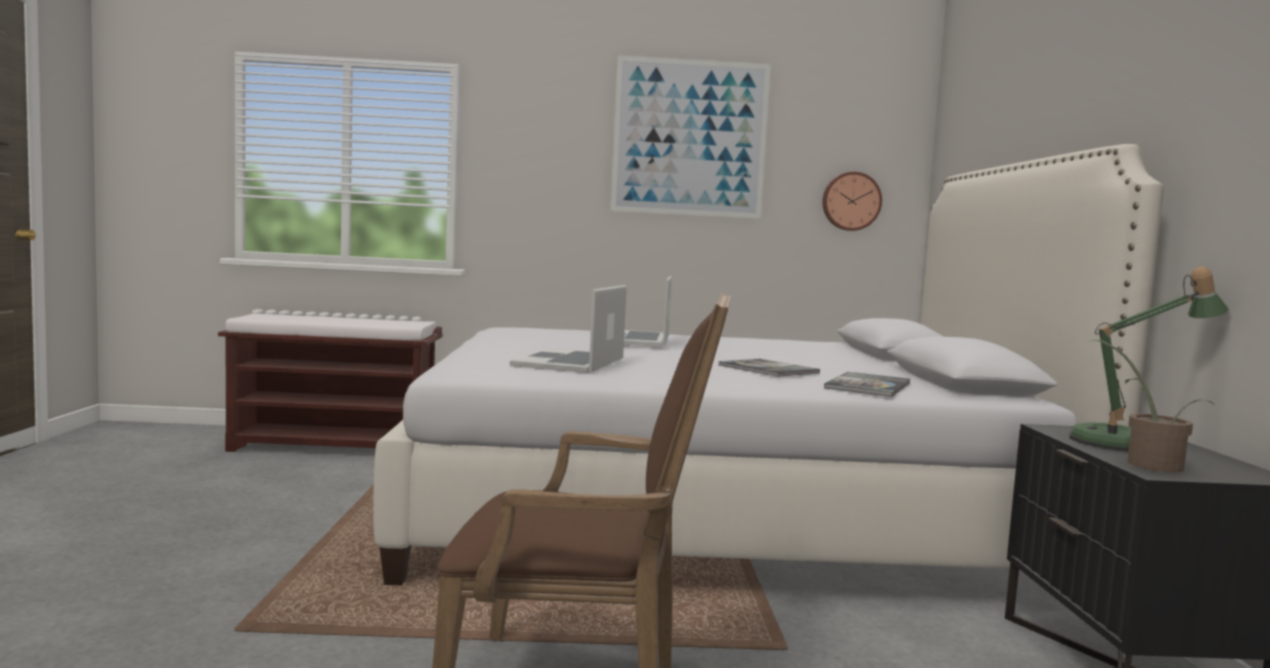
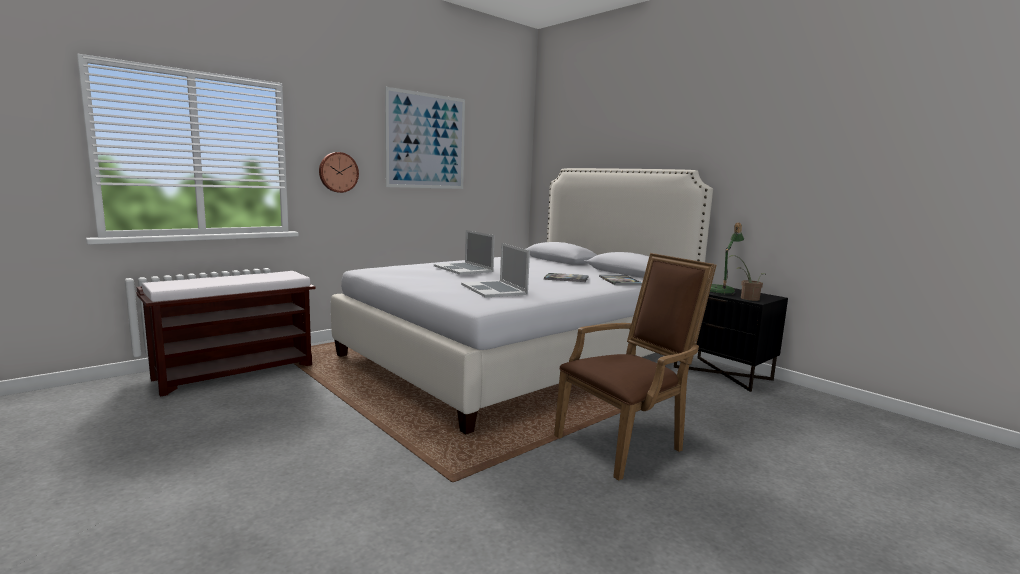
camera: 40 degrees left, 5 degrees up
wall clock [822,172,882,231] -> wall clock moved to [319,152,359,193]

